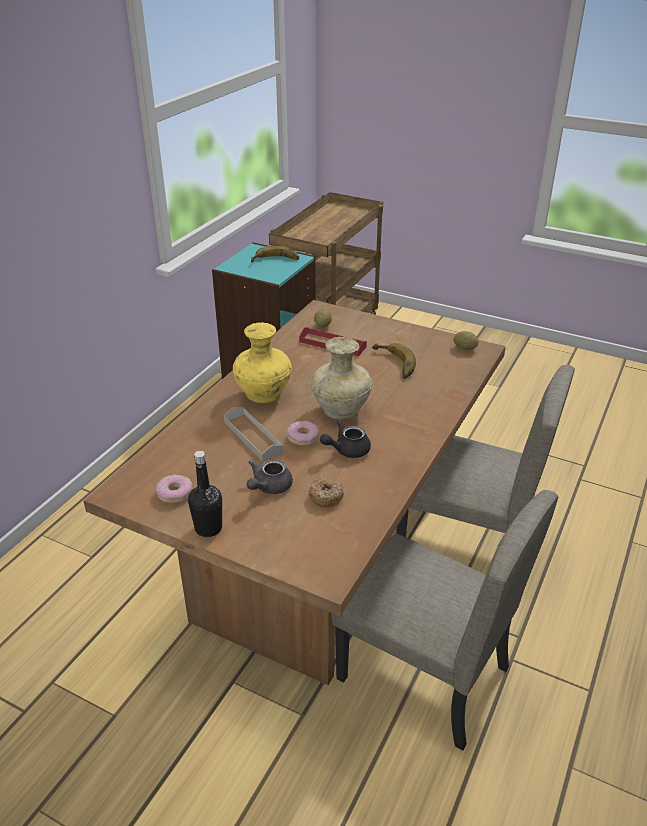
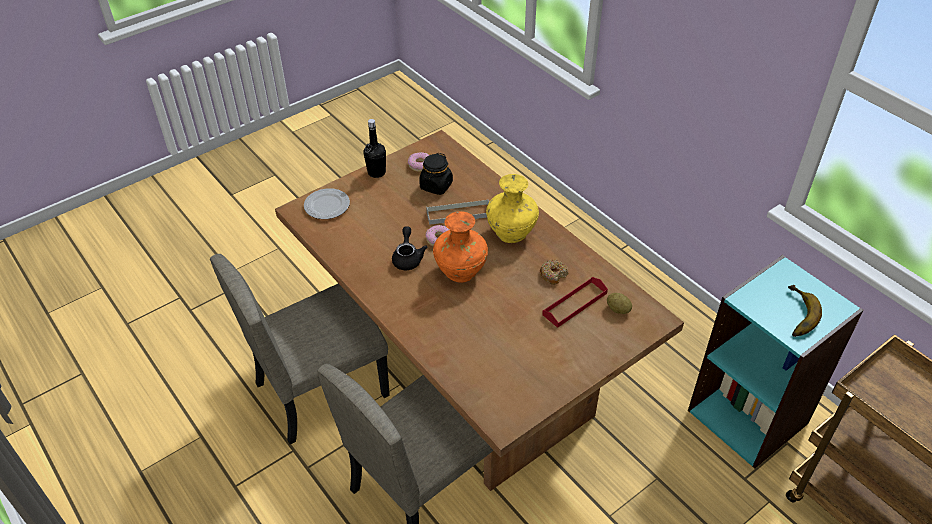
camera: 115 degrees right, 10 degrees up
grey teapot [247,459,293,494] -> none
donut [309,477,344,507] -> donut moved to [540,260,569,285]
beige vase [311,337,372,420] -> orange vase [433,211,488,283]
banana [372,343,416,379] -> none
potato [453,331,478,350] -> none
none -> plate [304,188,350,219]
none -> black jar [419,153,453,195]

